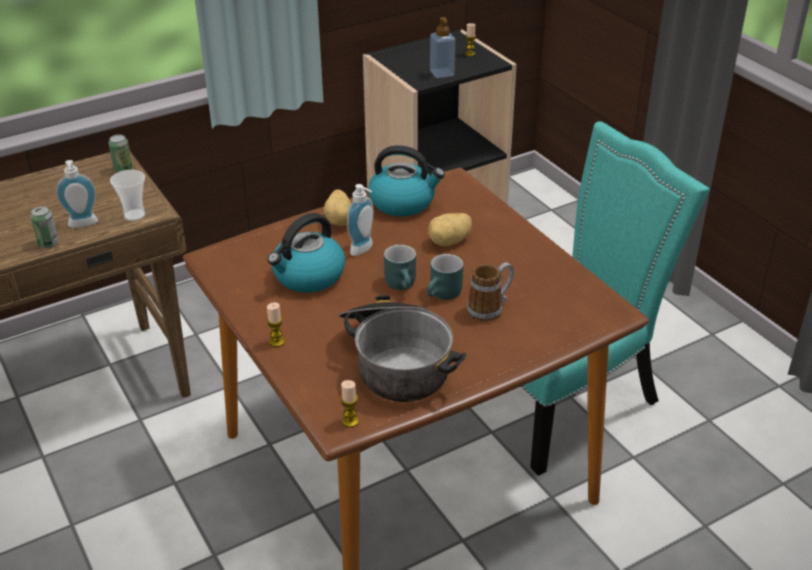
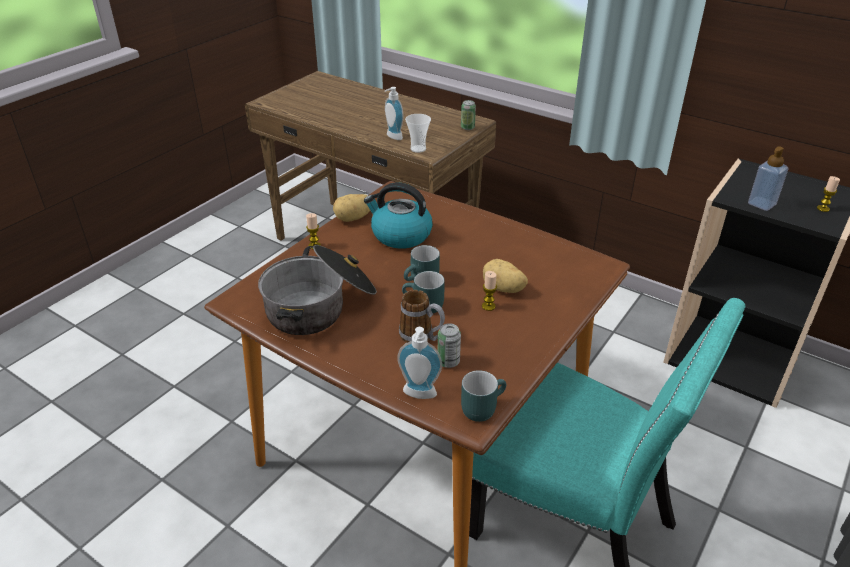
camera: 65 degrees right, 0 degrees up
can [30,206,59,248] -> can moved to [438,323,461,368]
potato [323,190,351,226] -> potato moved to [333,194,370,222]
candle [340,380,359,427] -> candle moved to [482,271,497,311]
soap dispenser [347,184,373,256] -> soap dispenser moved to [397,327,442,399]
kettle [368,145,445,216] -> none
none -> turquoise mug [461,370,506,422]

